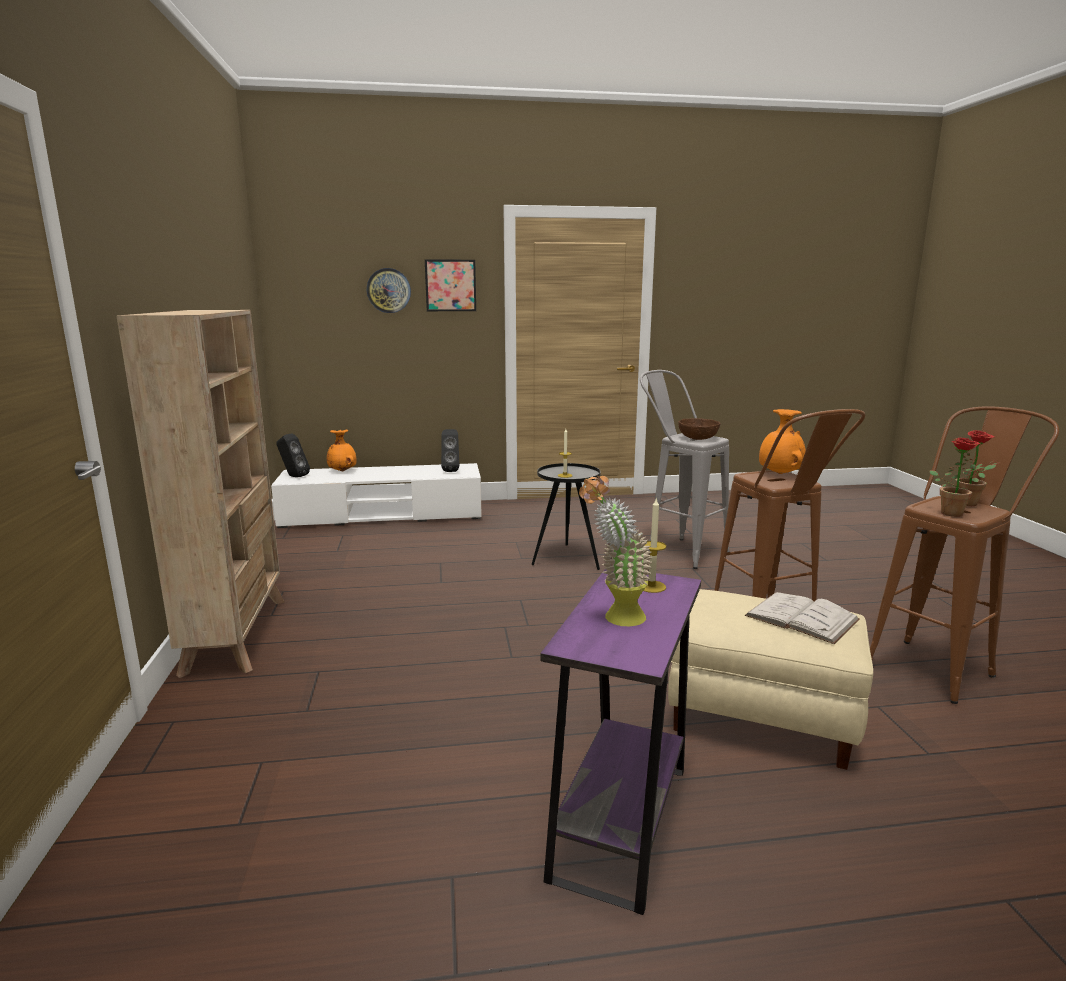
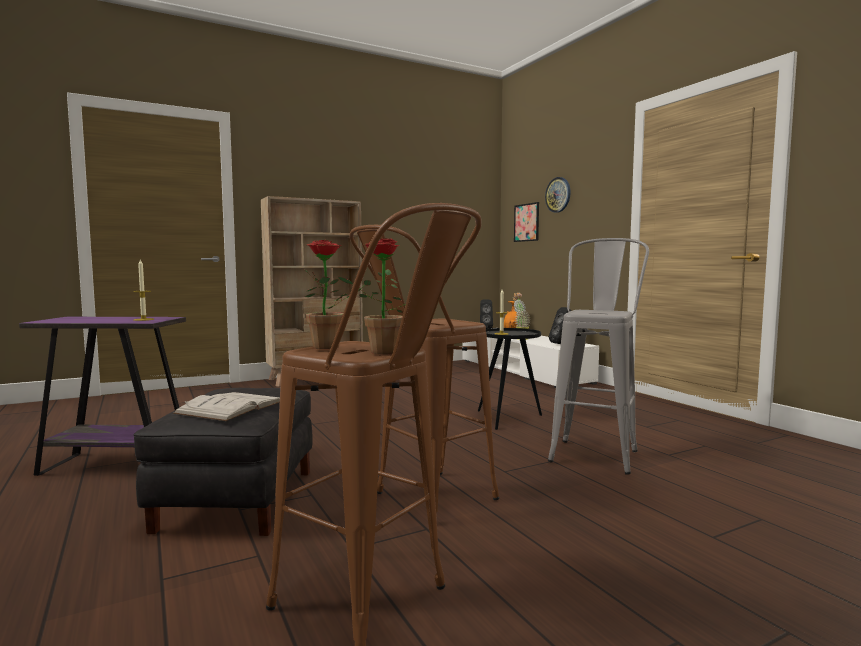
camera: 70 degrees right, 10 degrees down
picture [425,259,476,311] -> picture moved to [514,202,539,242]
potted plant [579,475,653,626] -> potted plant moved to [513,293,530,340]
beige ottoman [668,589,873,770] -> black ottoman [133,388,313,536]
brown bowl [678,418,721,440] -> none
orange vase [759,409,806,474] -> none

